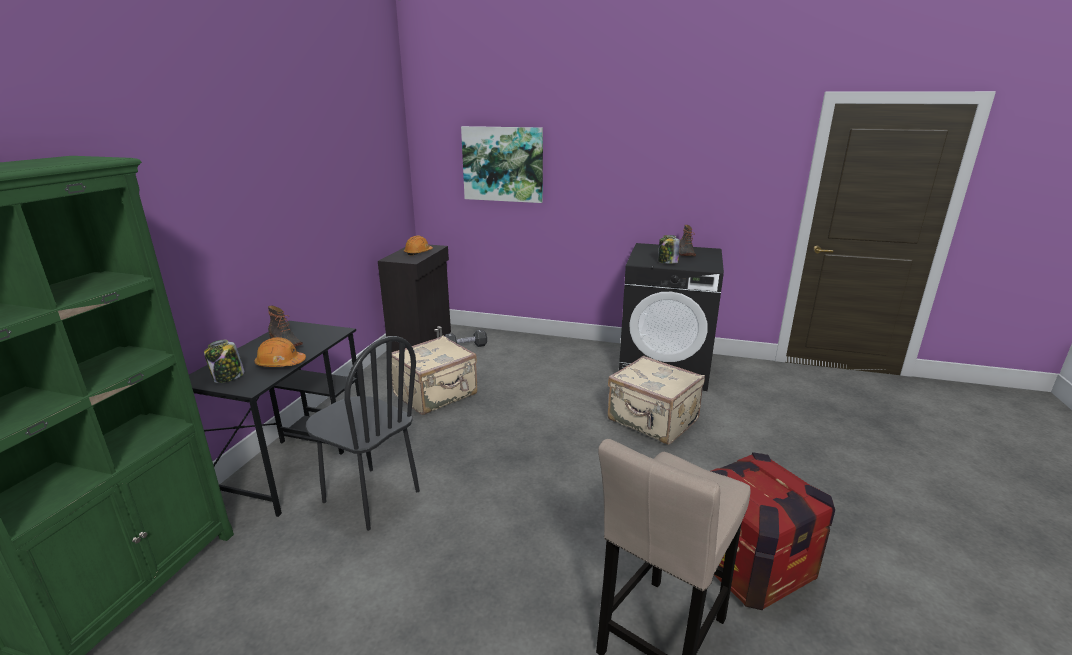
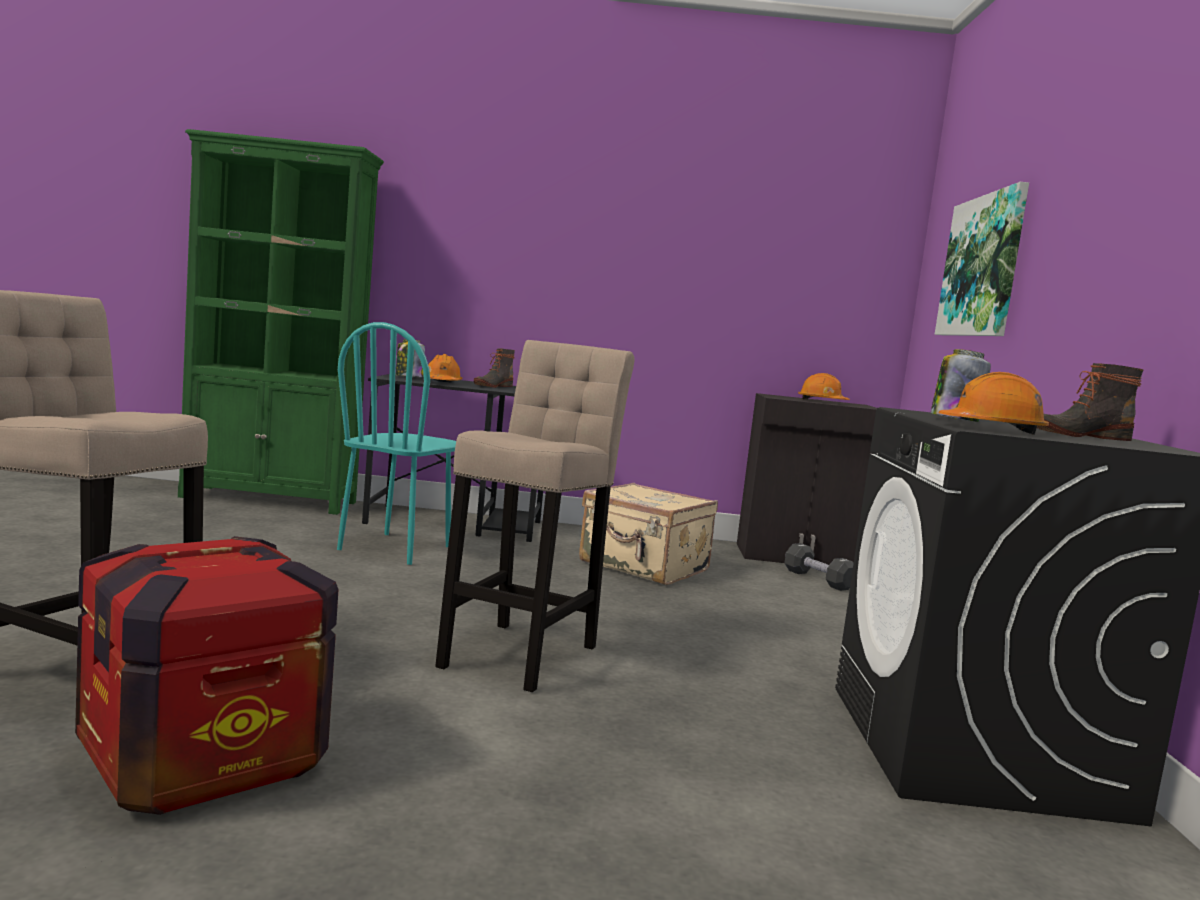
camera: 75 degrees right, 15 degrees down
black chair [305,336,420,531] -> turquoise chair [337,322,456,565]
beige suitcase [608,356,705,445] -> none
none -> beige stool [435,340,634,692]
none -> orange hard hat [939,372,1049,435]

